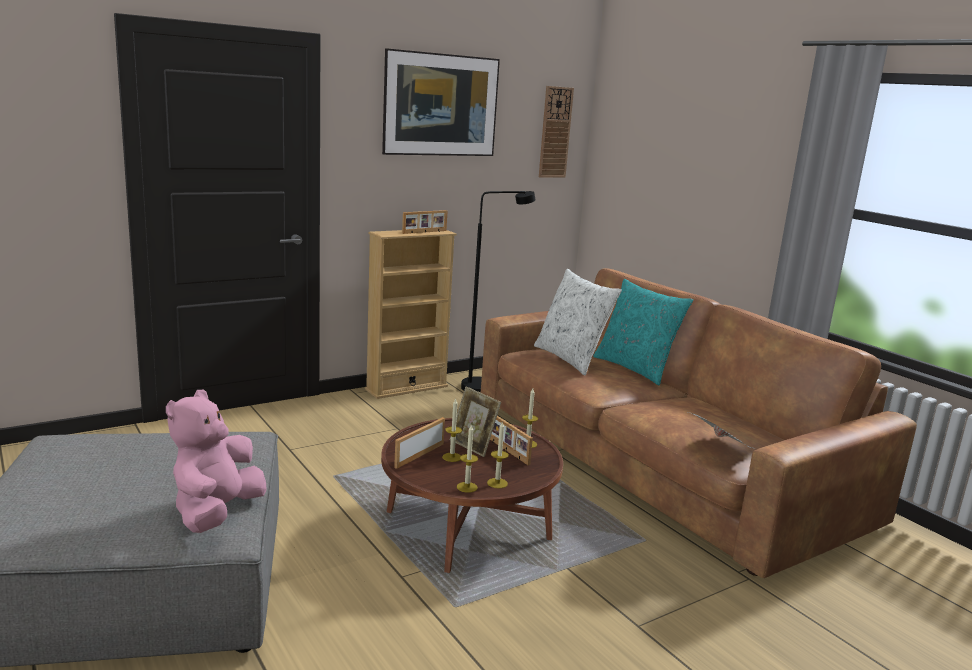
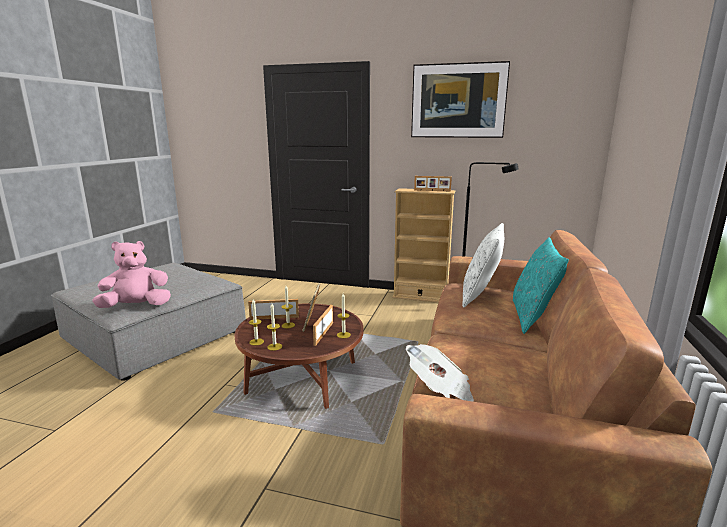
camera: 50 degrees right, 0 degrees up
wall clock [539,86,574,178] -> none

